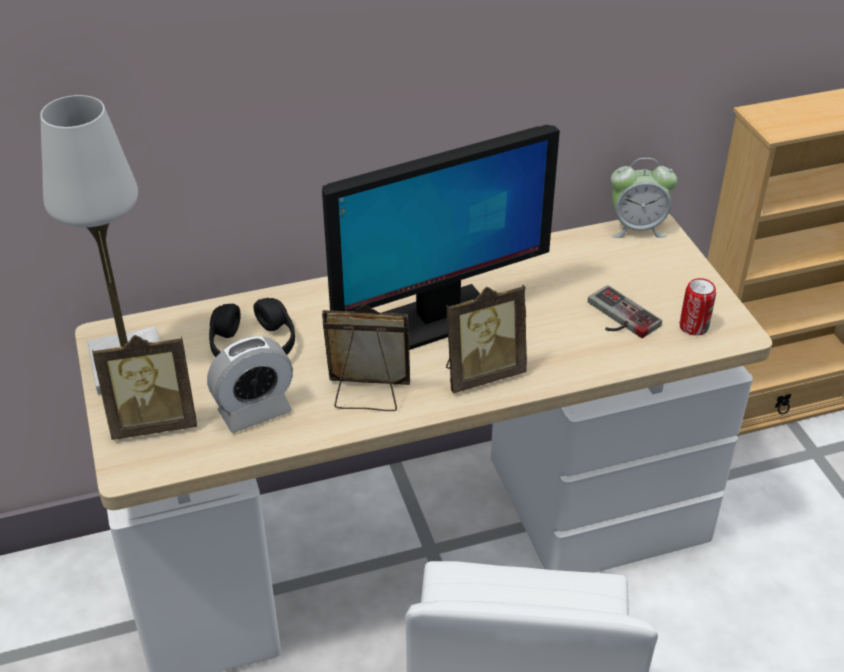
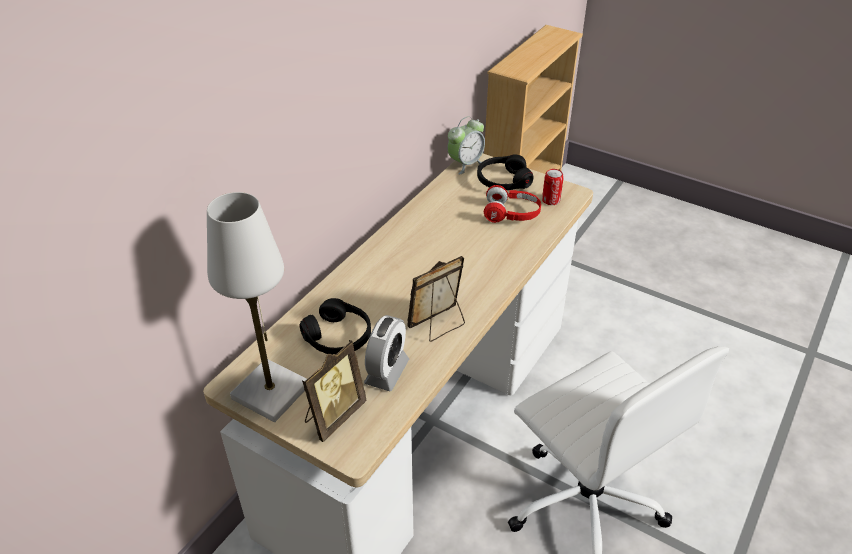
camera: 40 degrees left, 0 degrees up
monitor [322,125,560,350] -> none
picture frame [446,285,527,393] -> none
game controller [588,285,662,338] -> red headphones [484,185,541,223]
none -> black headphones [477,154,533,190]

